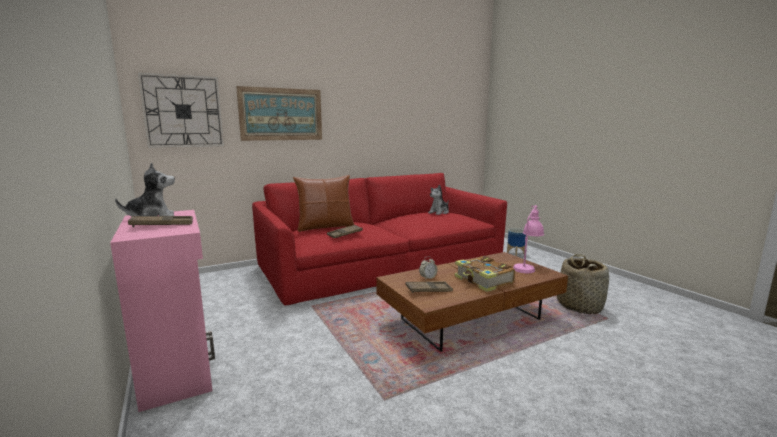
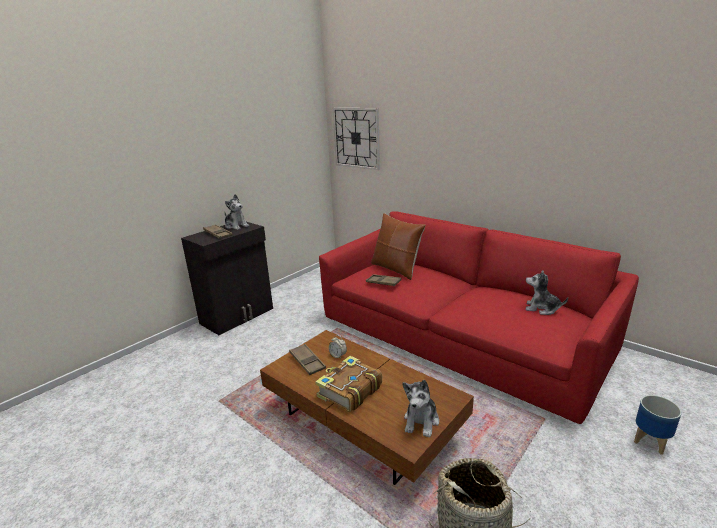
camera: 70 degrees right, 10 degrees up
pink cabinet [110,210,215,412] -> black cabinet [181,222,273,335]
picture [236,86,322,141] -> none
pink table lamp [513,205,544,273] -> plush toy [403,380,439,437]

